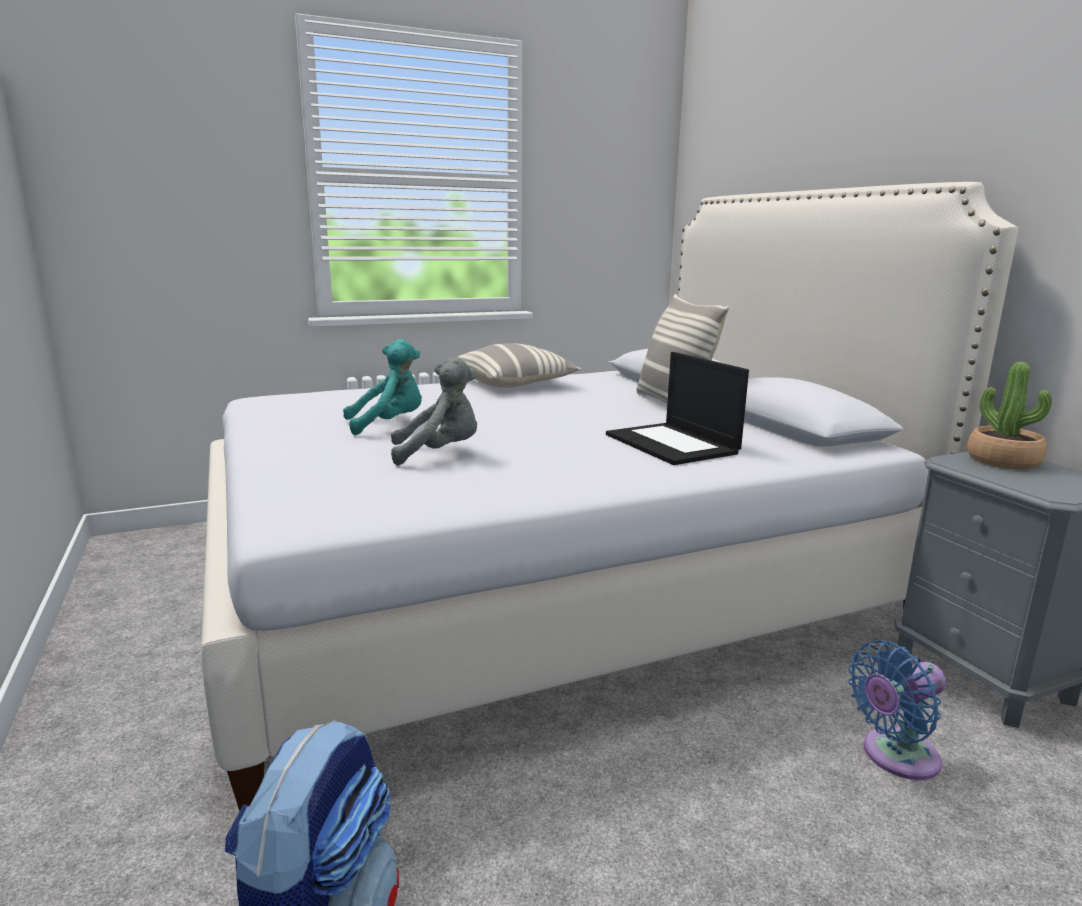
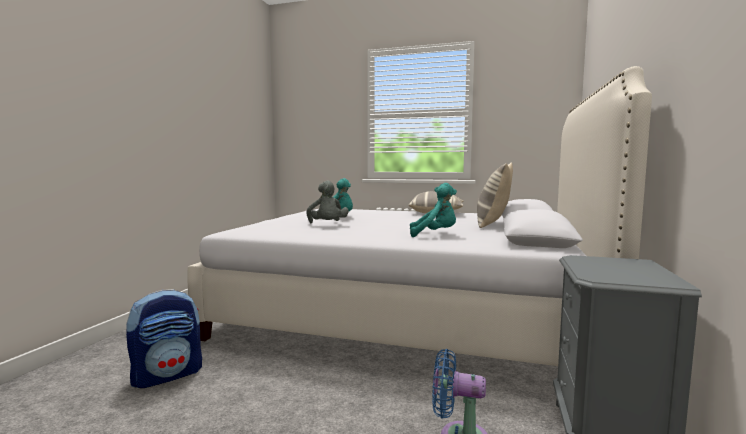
camera: 40 degrees right, 10 degrees down
grey plush toy [391,357,477,466] -> grey plush toy turned 45 degrees clockwise [306,181,349,223]
laptop [606,352,749,465] -> turquoise plush toy [410,183,457,237]
potted plant [967,362,1052,469] -> none

